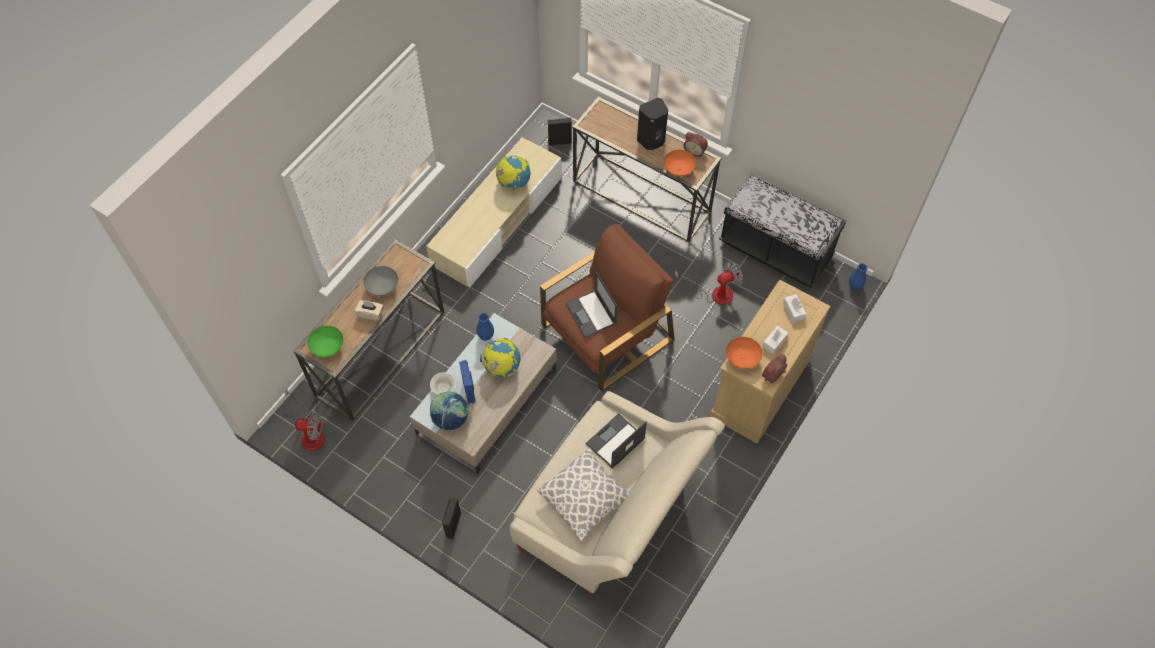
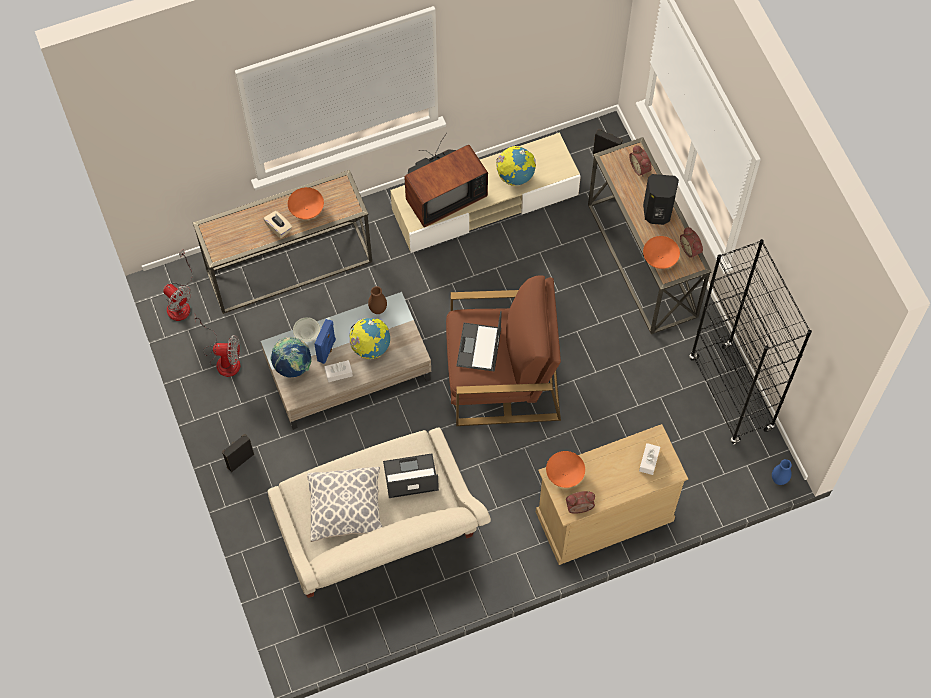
camera: 35 degrees right, 5 degrees up
green bowl [307,326,343,357] -> none
grey bowl [363,266,398,296] -> orange bowl [288,187,324,219]
blue vase [476,313,494,341] -> brown vase [368,286,387,314]
fan [674,262,743,305] -> fan moved to [194,313,240,377]
black bench [719,173,846,288] -> black bookcase [689,239,812,444]
white tissue box [762,326,788,354] -> white tissue box moved to [324,360,353,382]
none -> television [404,133,488,227]
none -> alarm clock [629,145,652,177]

